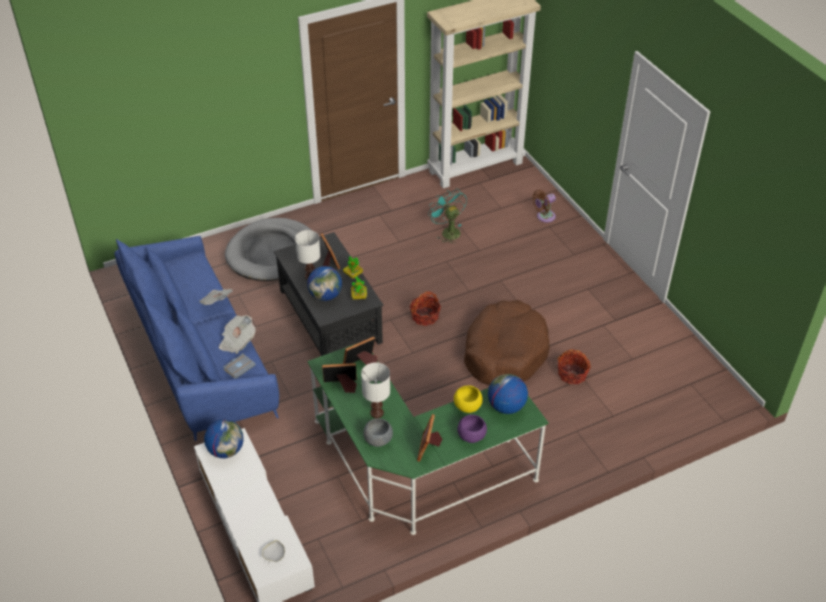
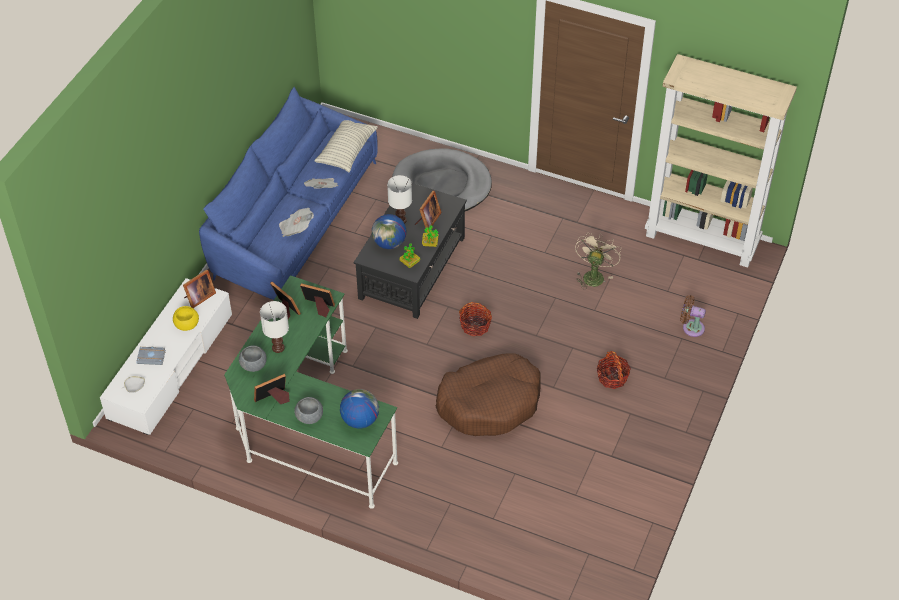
camera: 50 degrees right, 5 degrees up
globe [204,419,244,458] -> picture frame [183,269,216,308]
grey book [223,353,256,379] -> grey book moved to [136,347,166,365]
turquoise fan [428,188,467,244] -> beige fan [575,233,621,290]
yellow bowl [454,385,483,413] -> yellow bowl moved to [173,306,199,331]
purple bowl [457,415,487,443] -> grey bowl [294,397,323,424]
basket [558,349,591,384] -> basket moved to [597,351,631,389]
none -> pillow [314,120,378,173]

